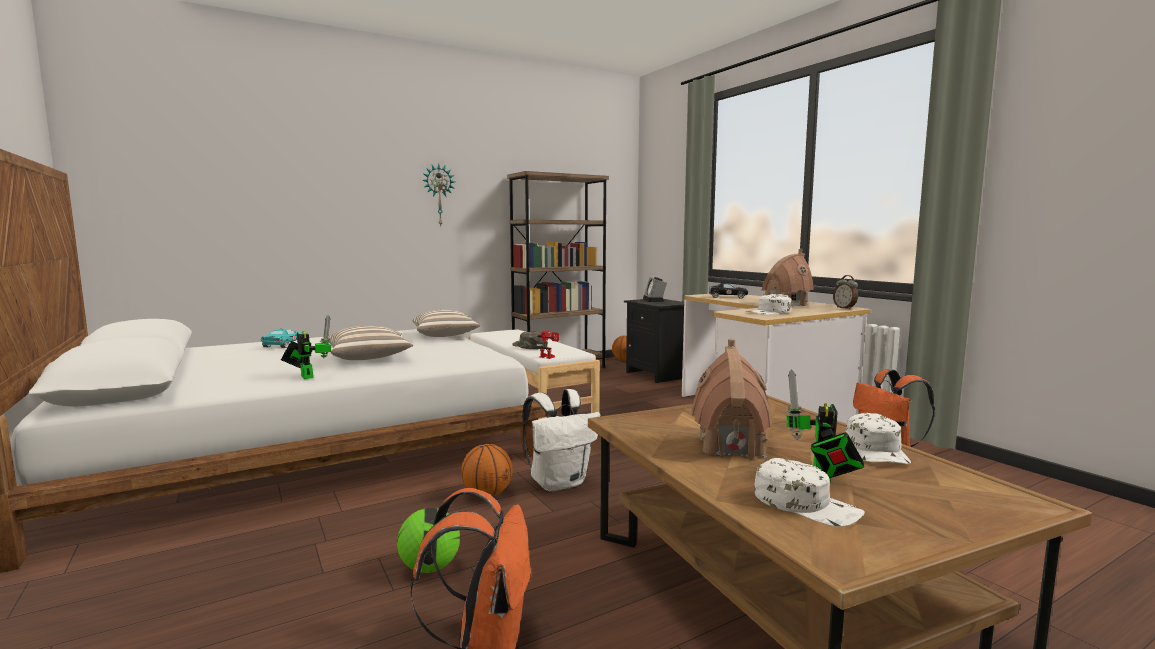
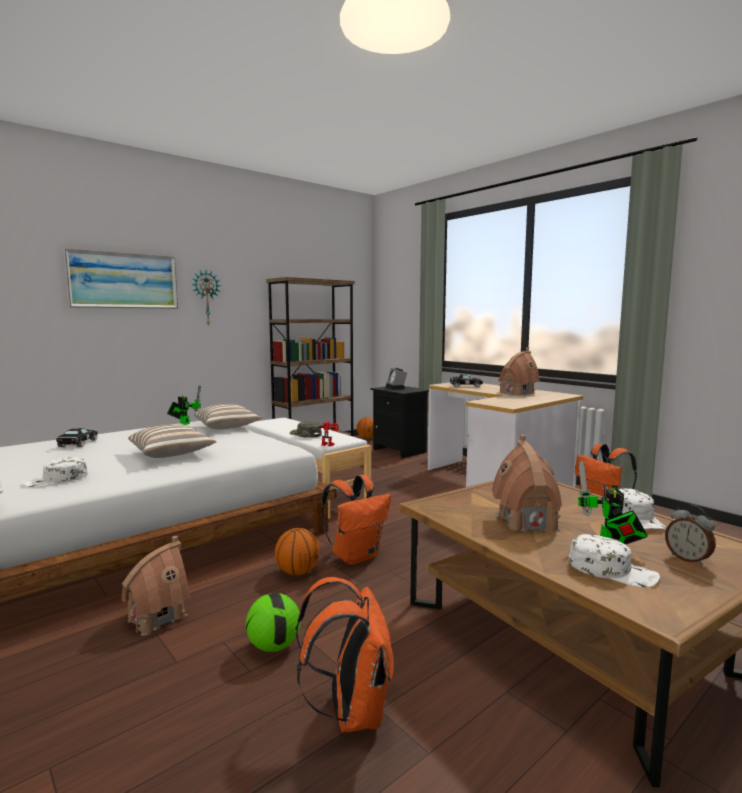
camera: 10 degrees left, 0 degrees up
turquoise toy car [261,329,302,348] -> black toy car [56,428,98,447]
toy robot [281,315,331,379] -> toy robot moved to [167,385,201,425]
white backpack [522,389,600,492] -> orange backpack [321,475,391,565]
white cap [746,294,791,315] -> white cap moved to [23,457,88,487]
alarm clock [833,275,858,309] -> alarm clock moved to [665,505,716,566]
none -> picture [64,248,178,309]
none -> toy house [121,536,190,636]

